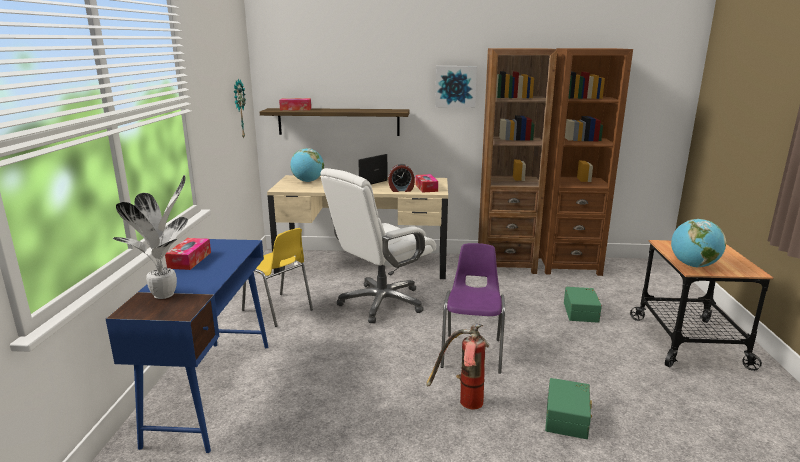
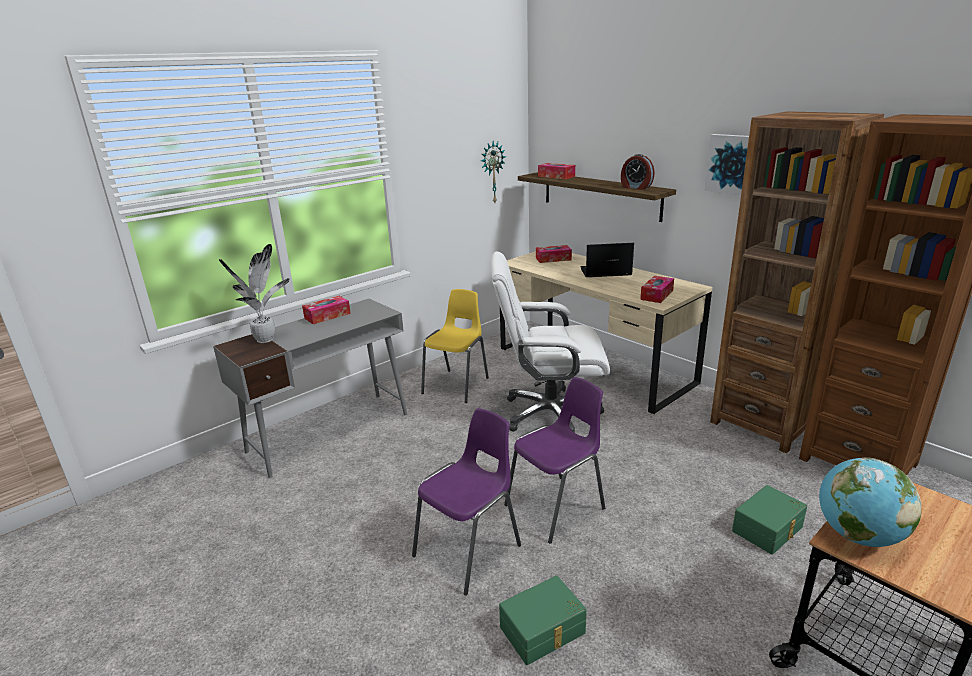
camera: 45 degrees right, 5 degrees up
blue desk [106,239,268,453] -> grey desk [213,299,407,478]
yellow chair [242,228,313,327] -> yellow chair turned 150 degrees counterclockwise [421,289,489,403]
globe [290,148,324,182] -> tissue box [536,245,572,263]
alarm clock [388,164,415,192] -> alarm clock moved to [621,154,655,190]
fire extinguisher [426,324,489,410] -> purple chair [412,408,521,596]

